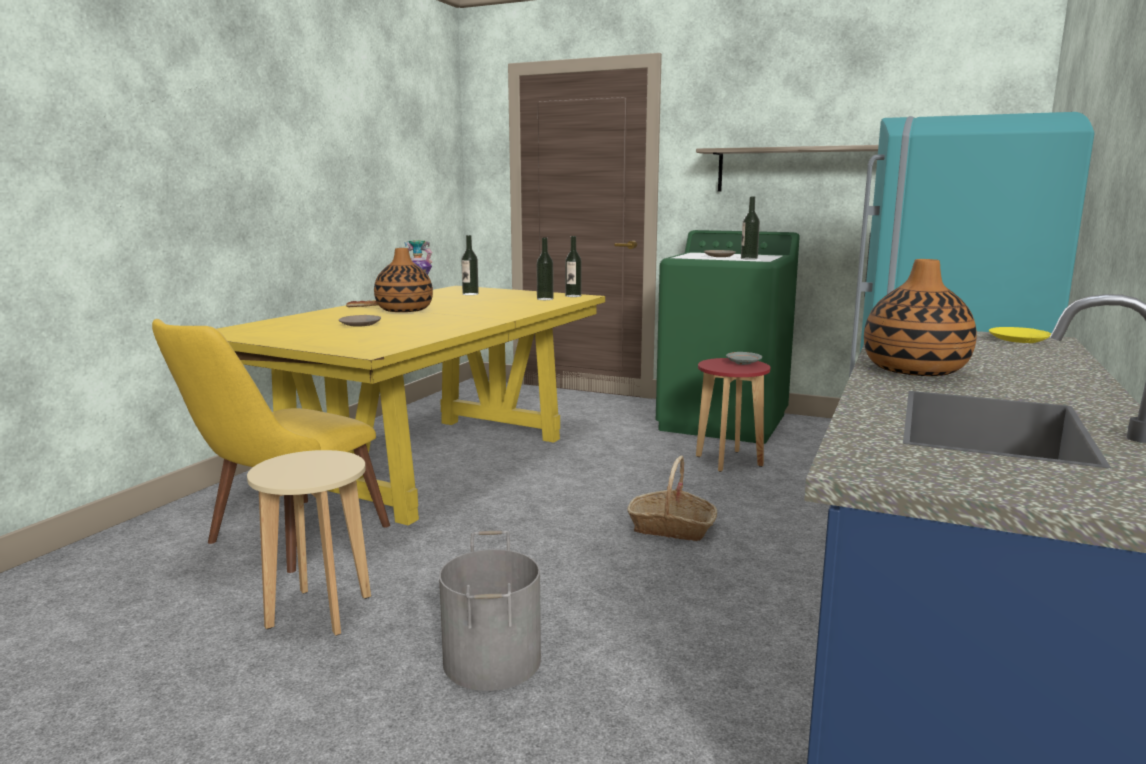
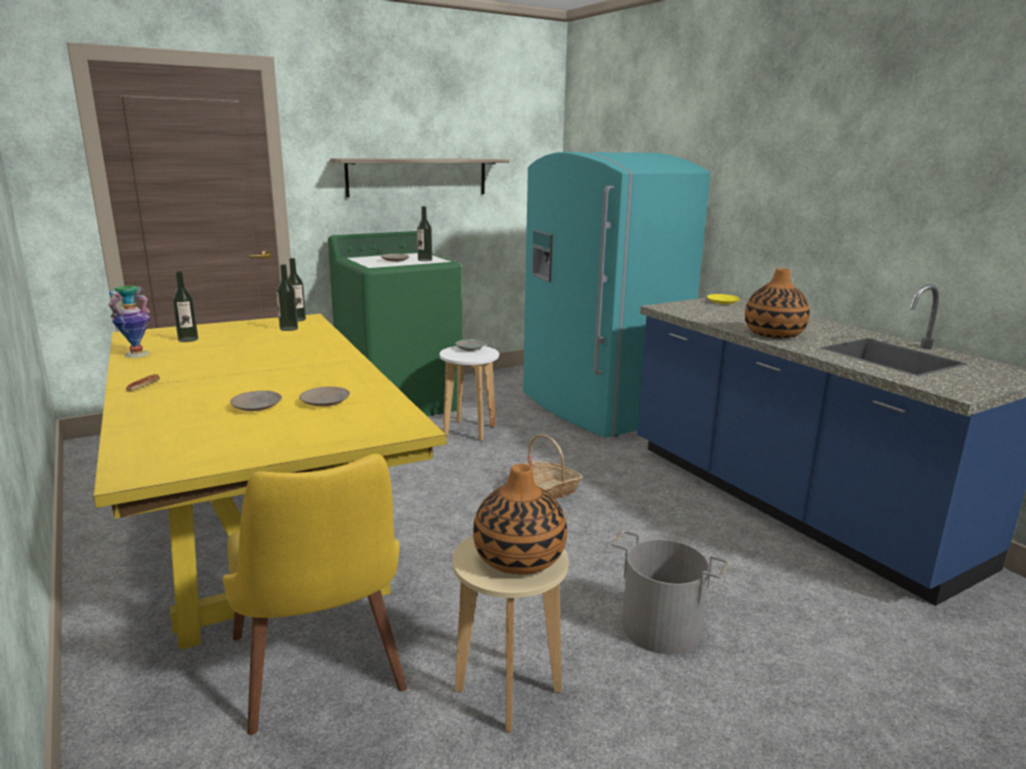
camera: 55 degrees left, 5 degrees up
vase [374,248,433,312] -> vase moved to [473,464,567,575]
red stool [696,358,771,472] -> white stool [440,346,499,441]
none -> beige plate [299,387,350,406]

